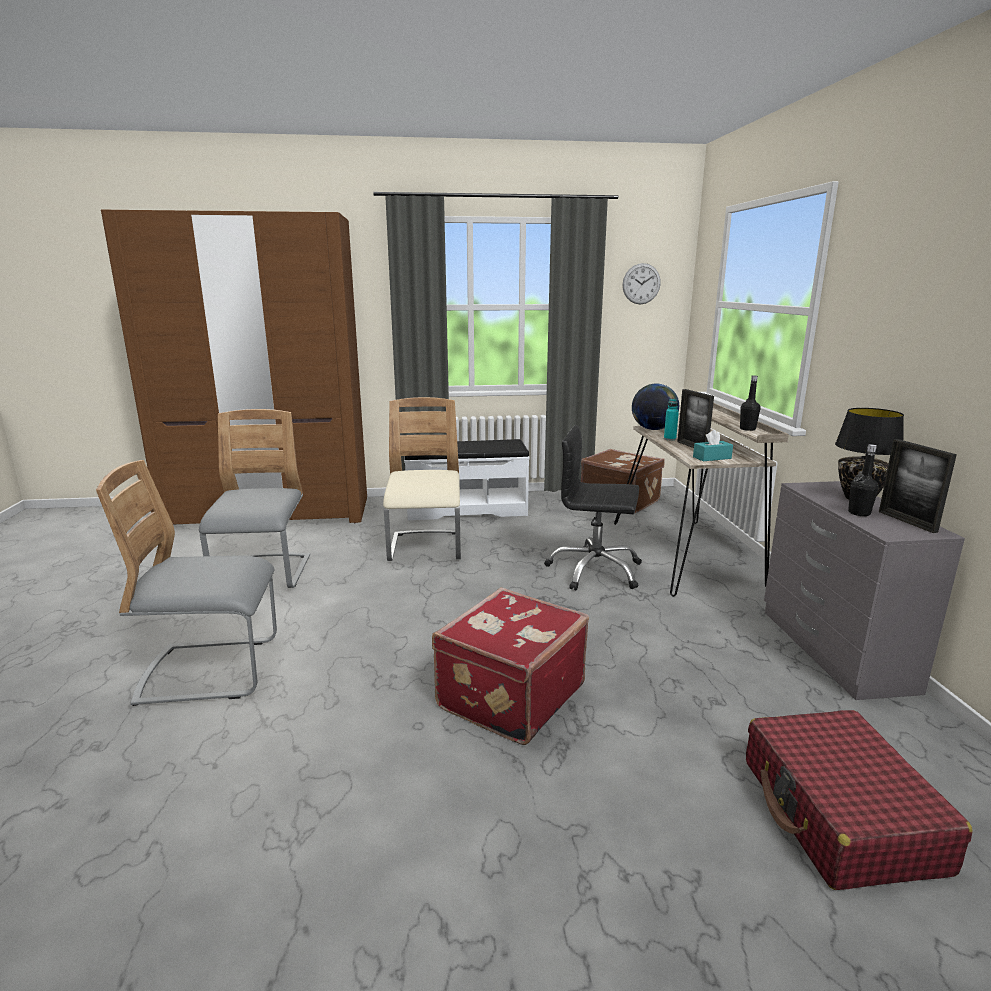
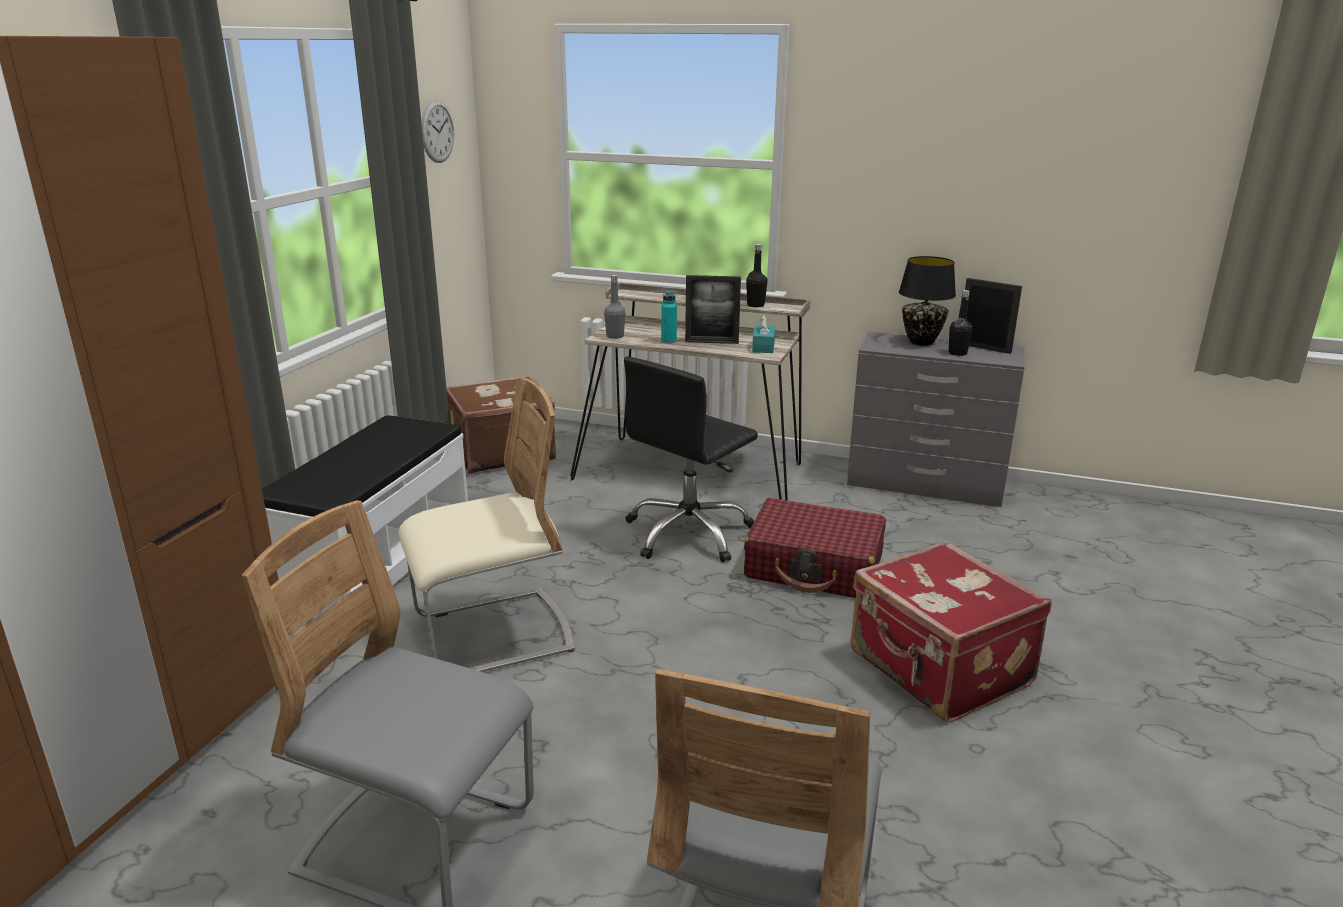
camera: 65 degrees left, 5 degrees up
beige chair [383,397,461,561] -> beige chair turned 135 degrees clockwise [398,377,575,672]
globe [632,384,679,430] -> grey bottle [604,275,626,339]
red suitcase [746,710,973,890] -> red suitcase moved to [744,498,886,598]
picture frame [879,439,957,533] -> picture frame turned 150 degrees counterclockwise [965,278,1022,354]

